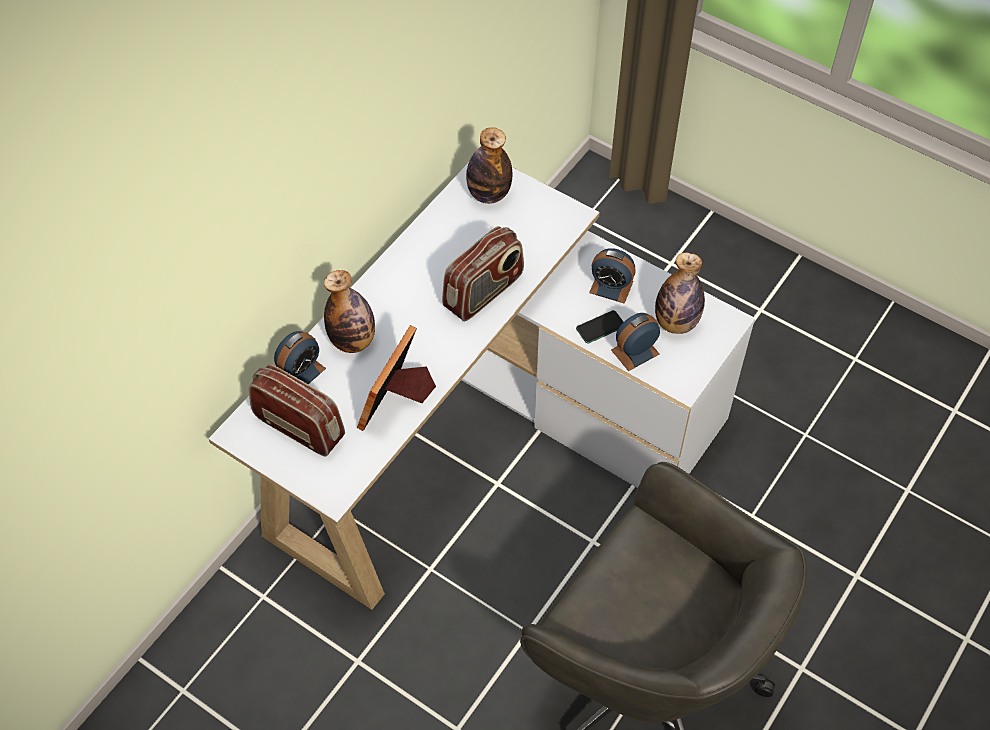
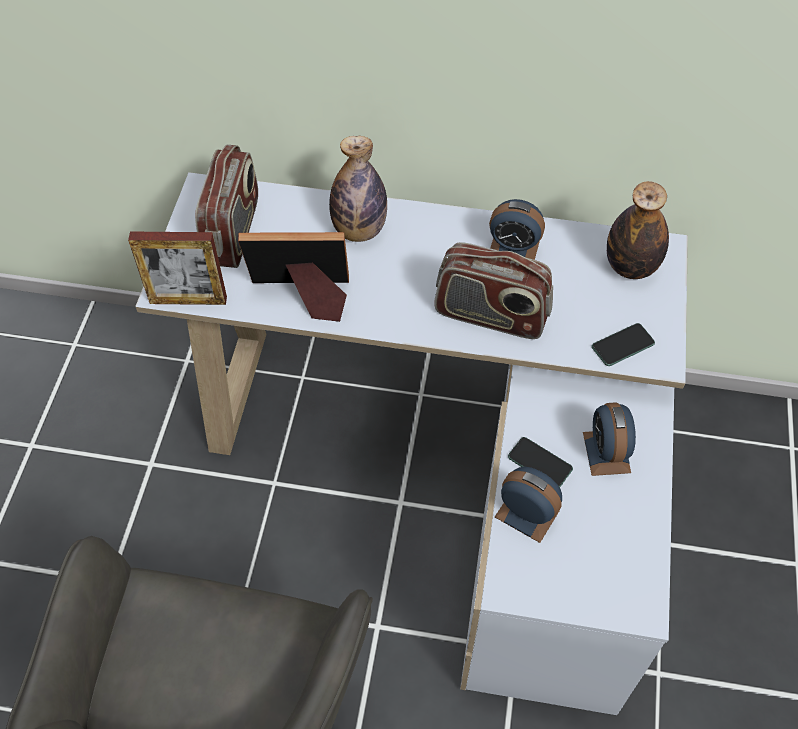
camera: 65 degrees right, 0 degrees up
alarm clock [274,331,326,384] -> alarm clock moved to [489,199,545,260]
bottle [655,253,705,334] -> none
none -> picture frame [128,232,227,305]
none -> phone [592,323,655,366]

